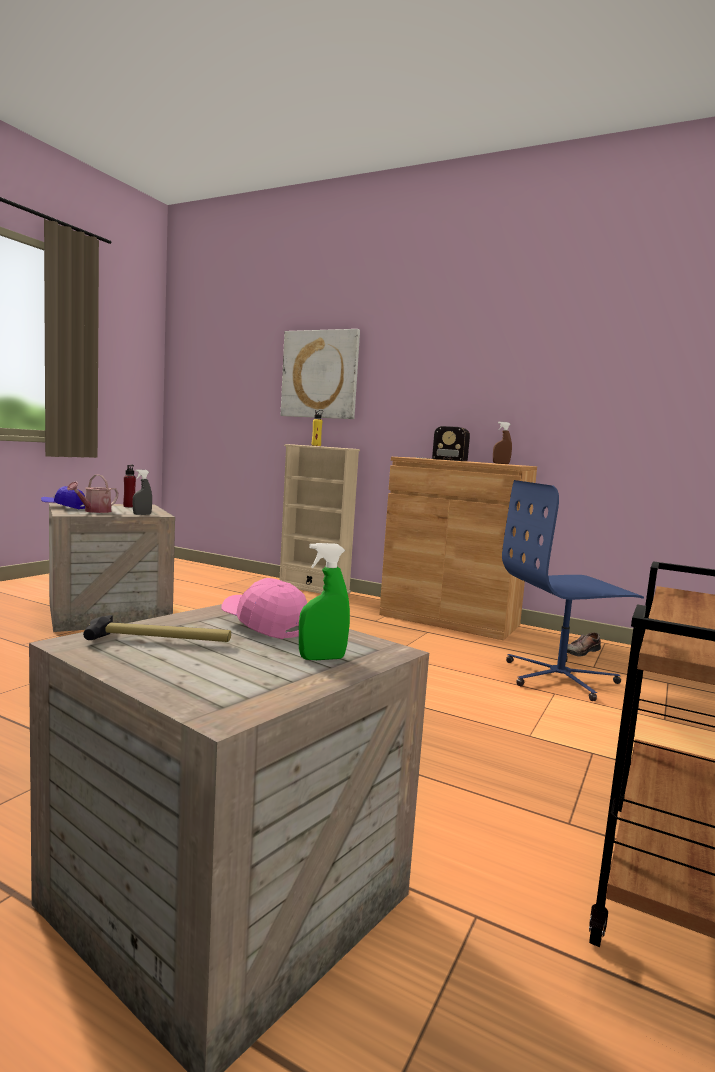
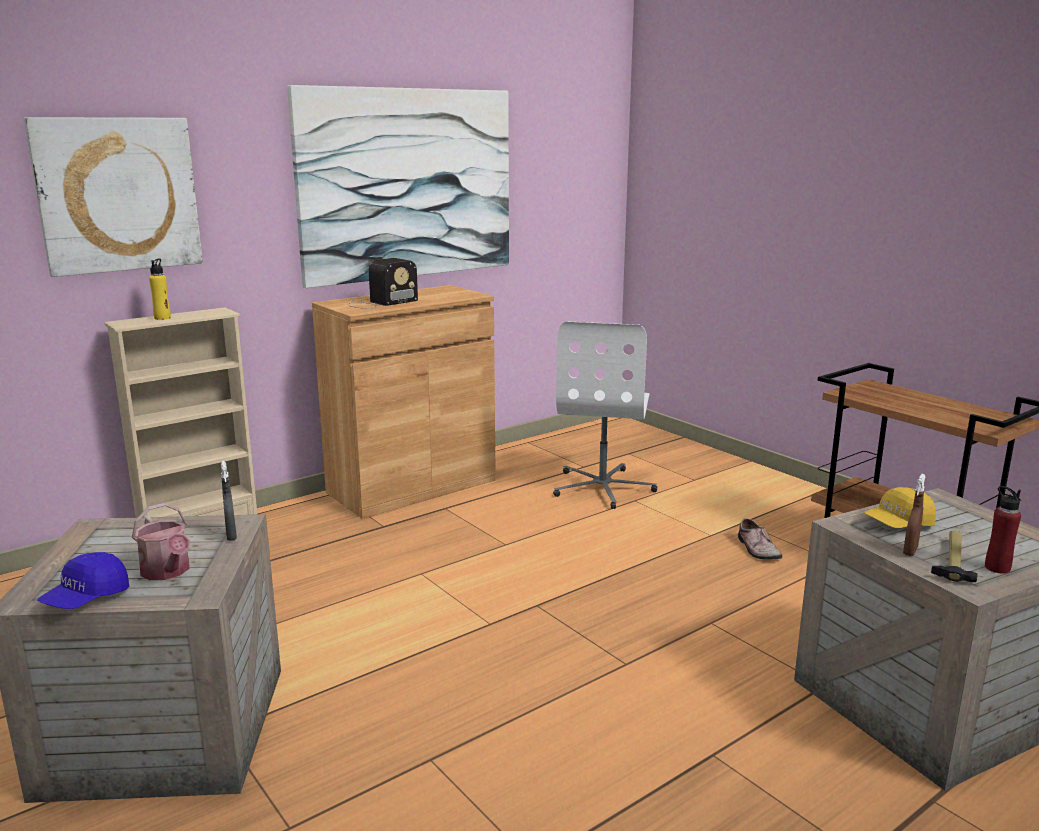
camera: 65 degrees left, 10 degrees up
red bottle [123,465,136,507] -> red bottle moved to [985,486,1021,574]
pink cap [221,578,307,639] -> yellow cap [864,487,936,528]
green spray bottle [299,543,350,660] -> none
brown spray bottle [493,422,512,464] -> brown spray bottle moved to [903,474,926,556]
blue office chair [502,480,644,701] -> white office chair [553,321,657,509]
shoe [567,632,601,656] -> shoe moved to [738,518,782,560]
none -> picture [287,85,509,288]

